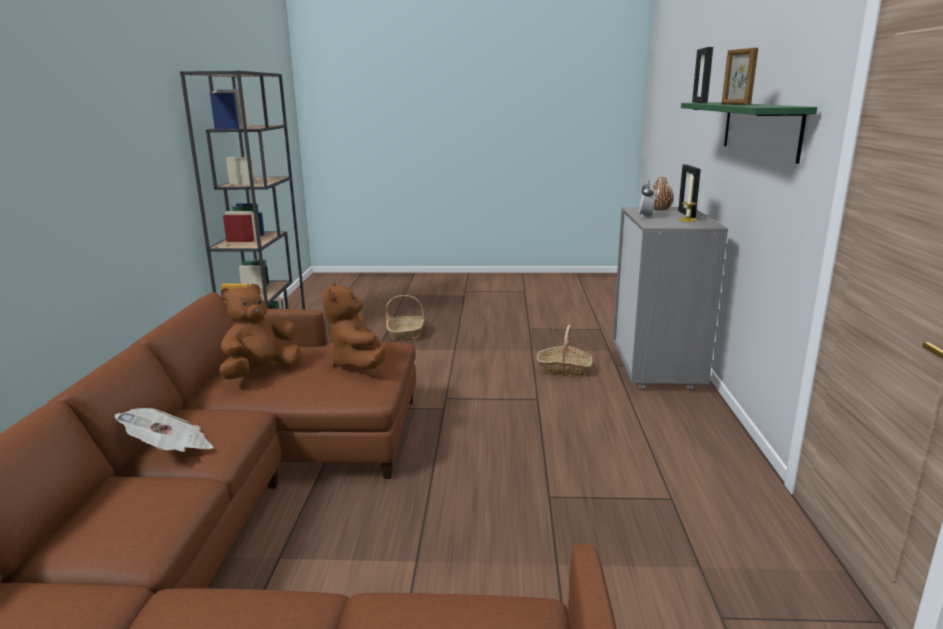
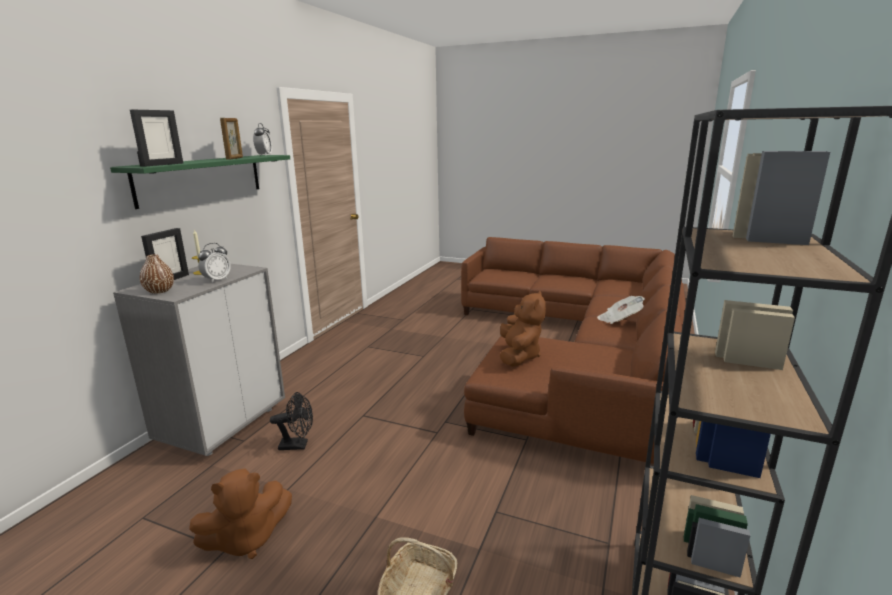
camera: 160 degrees left, 0 degrees up
brown plush toy [219,284,301,380] -> brown plush toy moved to [189,468,292,559]
basket [537,324,593,377] -> black fan [270,392,313,450]
none -> alarm clock [253,123,272,156]

